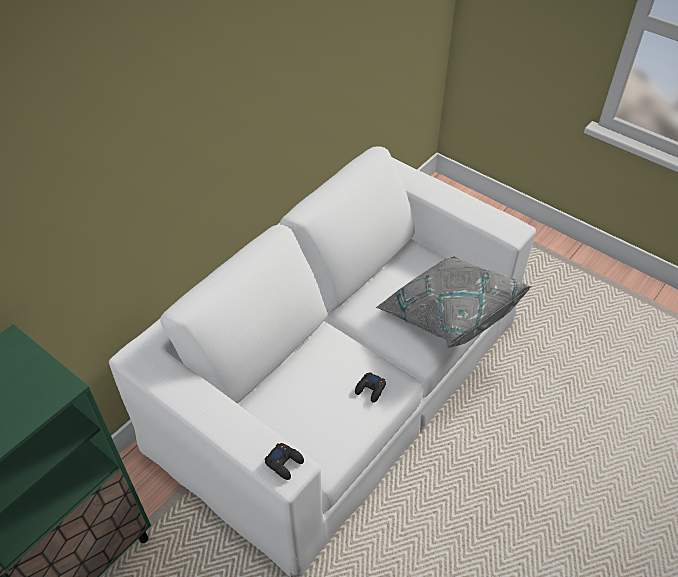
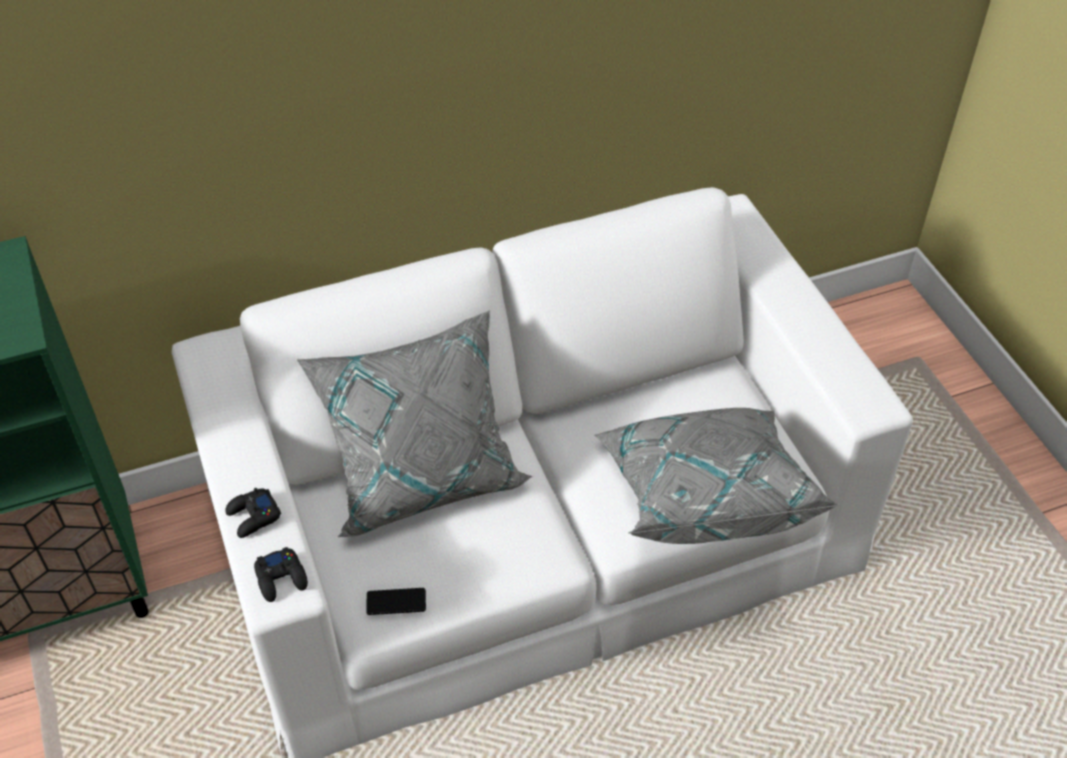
camera: 30 degrees right, 0 degrees up
black game controller [355,372,386,403] -> black game controller moved to [225,488,281,538]
none -> grey pillow [297,310,533,537]
none -> phone [366,588,426,615]

